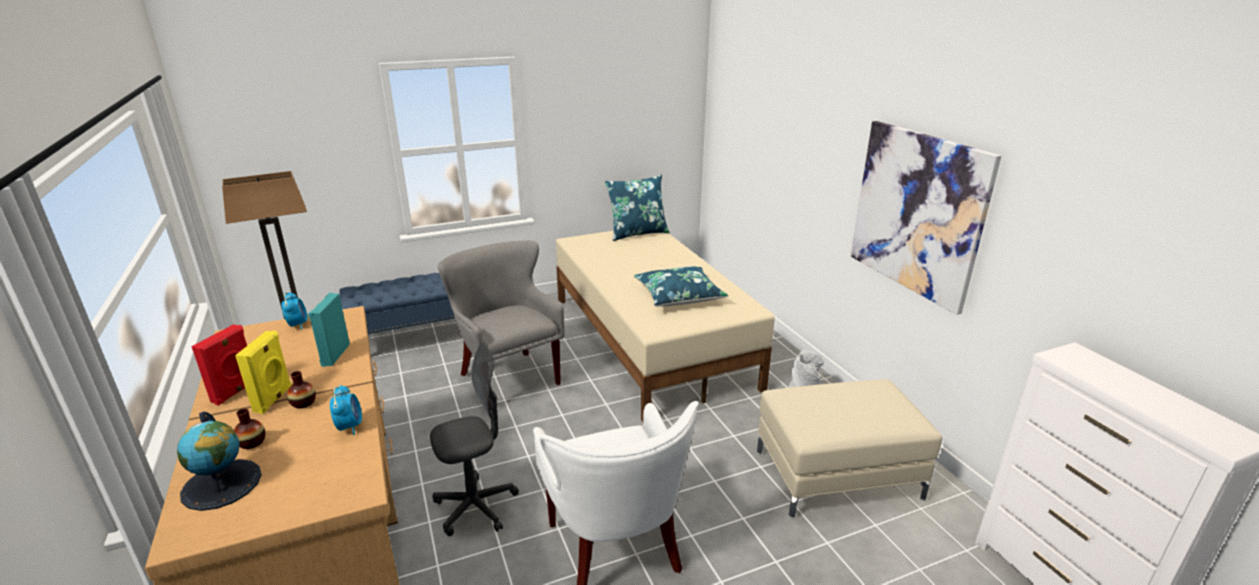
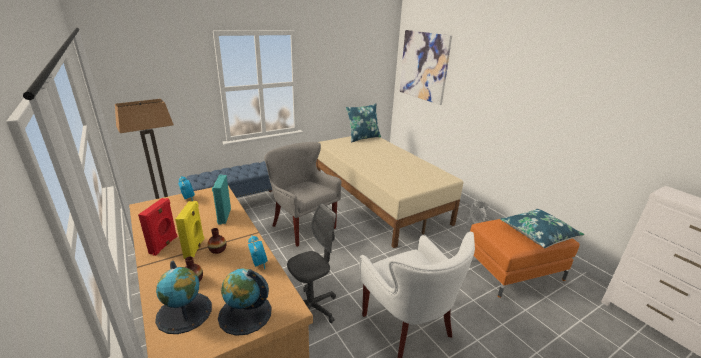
camera: 10 degrees left, 0 degrees up
blue pillow [634,266,728,306] -> blue pillow moved to [500,209,584,248]
beige ottoman [757,379,942,519] -> orange ottoman [470,219,580,298]
picture [851,121,1001,315] -> picture moved to [399,30,452,105]
none -> globe [218,268,272,336]

